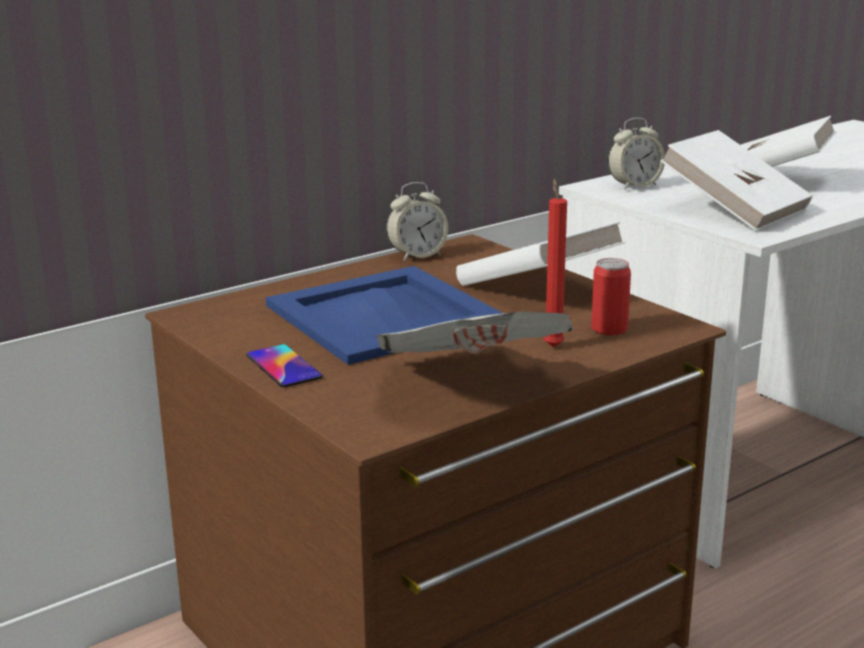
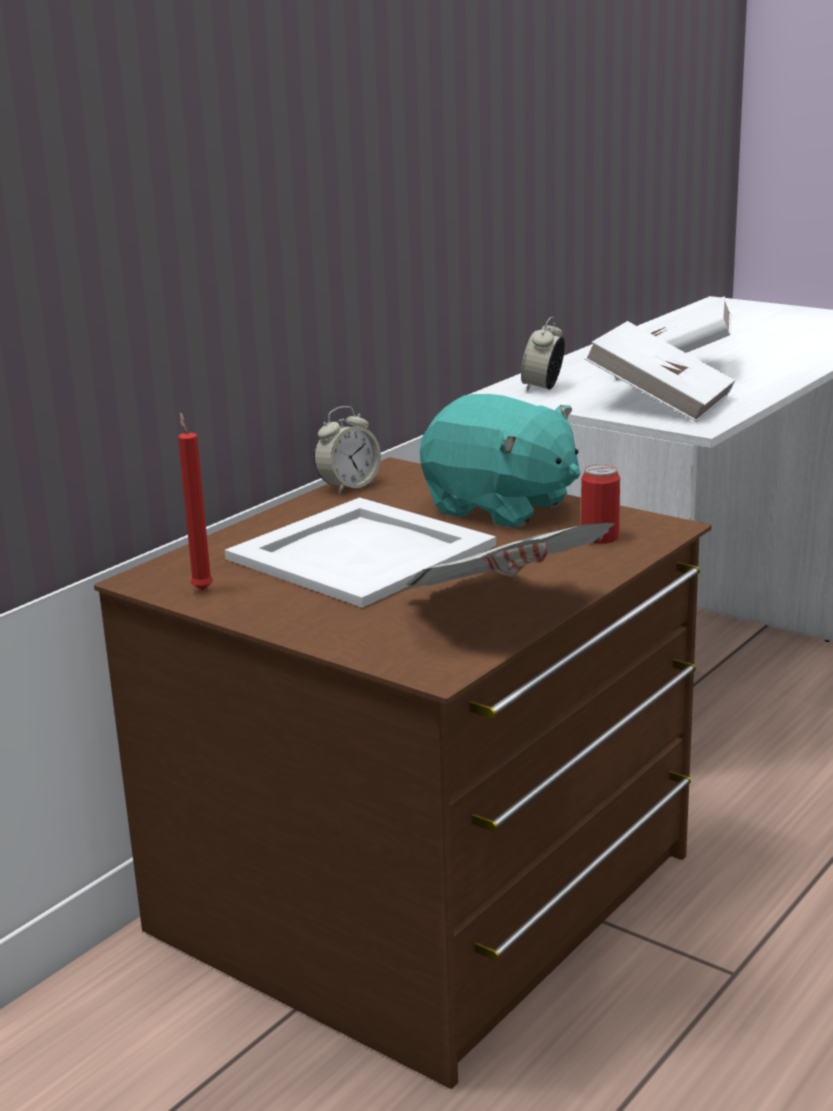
camera: 15 degrees left, 0 degrees up
phone [246,344,323,387] -> none
blue tray [266,266,502,365] -> white tray [225,497,496,608]
white book [456,222,625,286] -> turquoise plush toy [420,394,580,528]
red candle [543,178,567,347] -> red candle moved to [178,412,213,590]
alarm clock [608,118,665,190] -> alarm clock turned 150 degrees clockwise [521,317,565,392]

